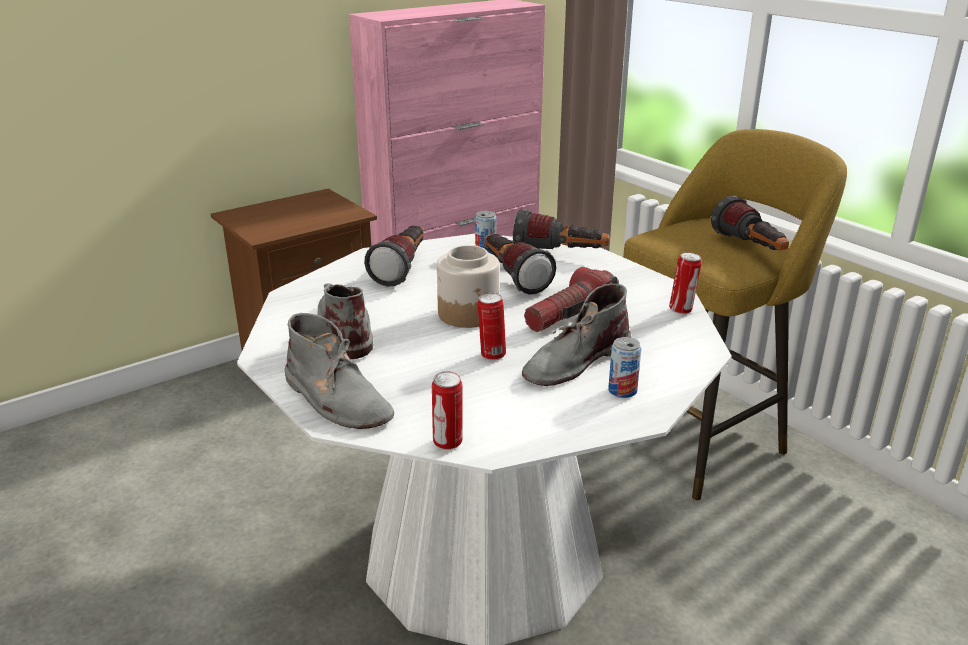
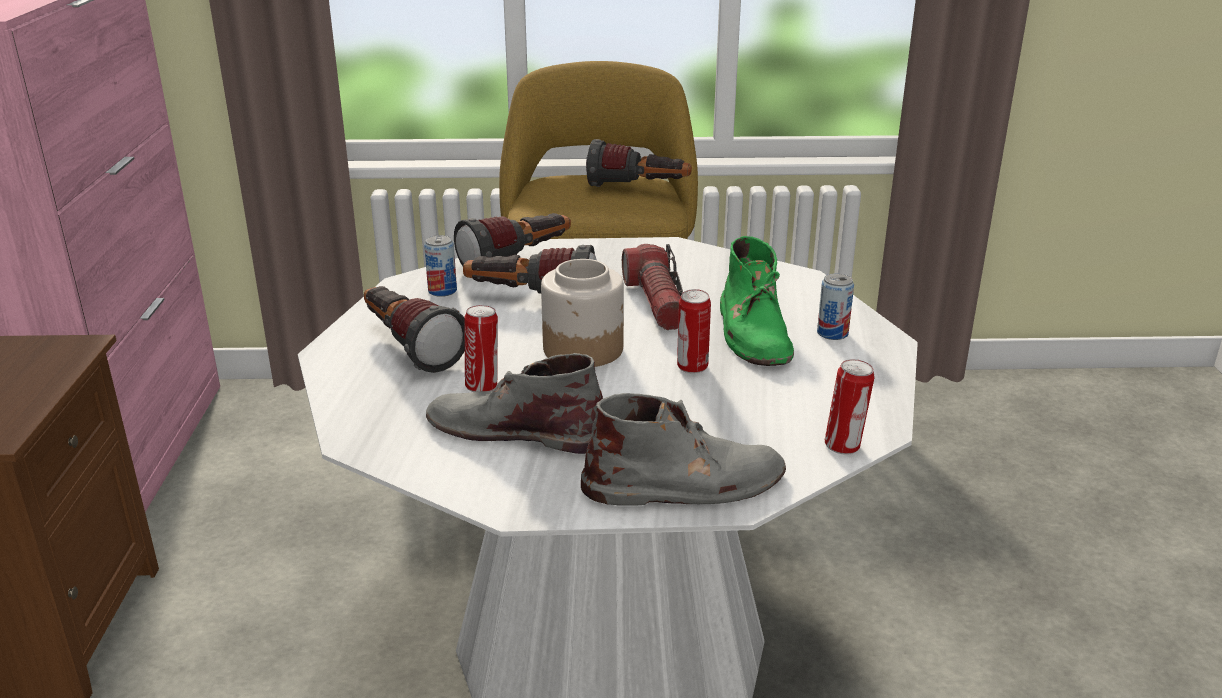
camera: 55 degrees left, 0 degrees up
grey boot [522,284,631,386] -> green boot [720,236,794,366]
can [669,252,702,314] -> can moved to [464,305,498,392]

